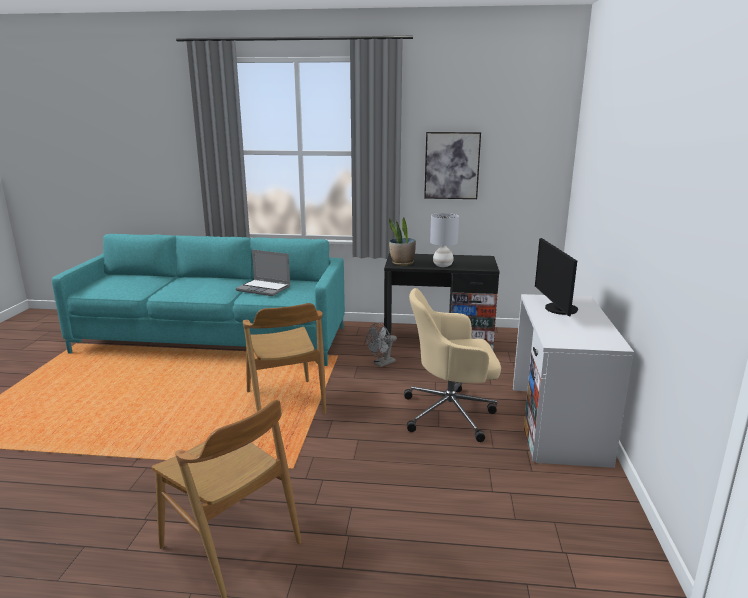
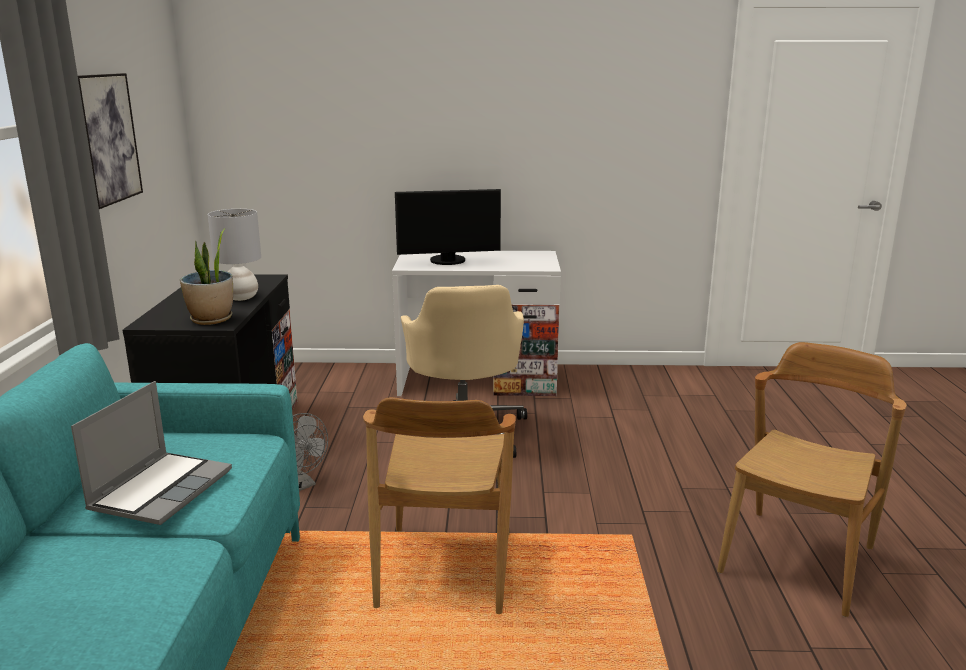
camera: 95 degrees left, 0 degrees up
brown chair [243,303,326,414] -> brown chair turned 120 degrees clockwise [363,397,516,614]

